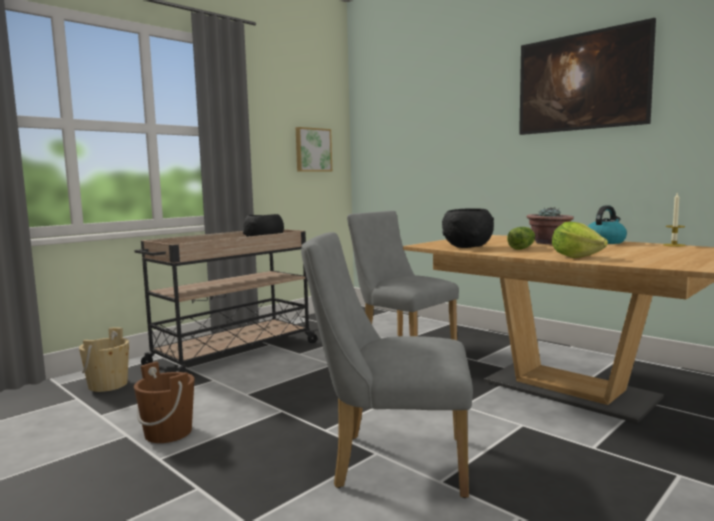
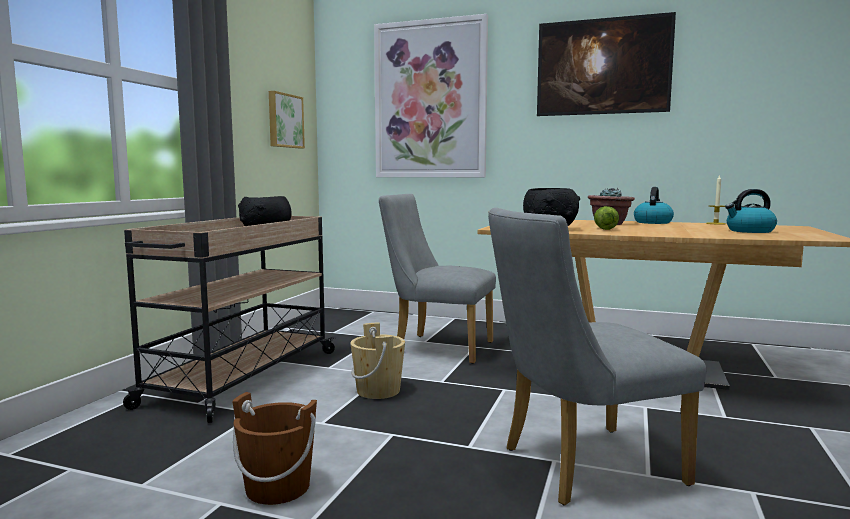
camera: 25 degrees left, 0 degrees up
beige bucket [79,328,129,392] -> beige bucket moved to [350,323,405,399]
lettuce [552,222,608,258] -> none
none -> picture [374,14,488,177]
none -> kettle [725,189,777,233]

